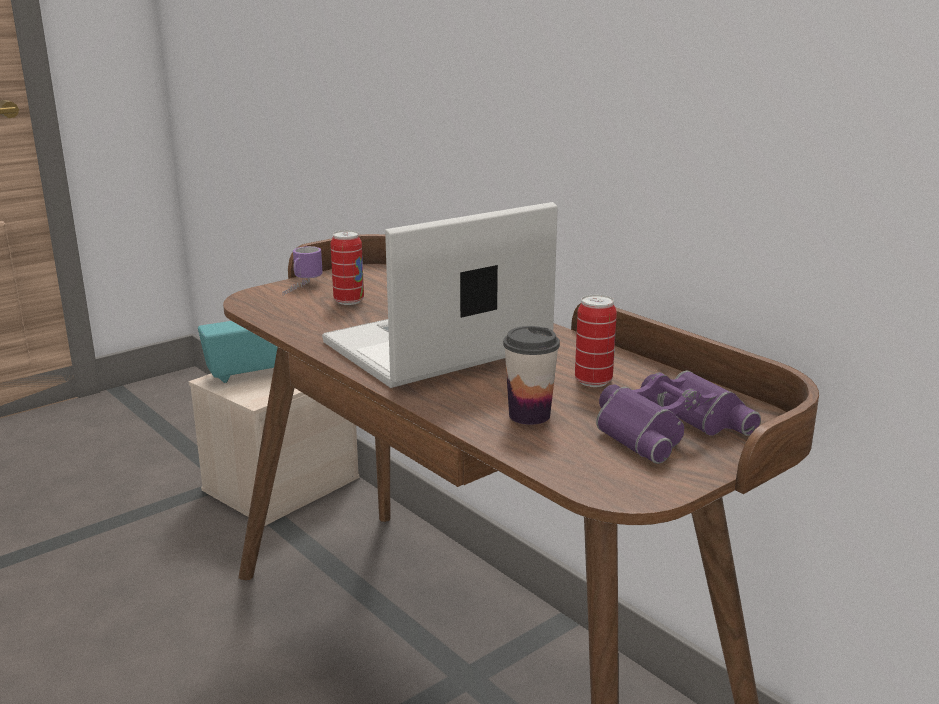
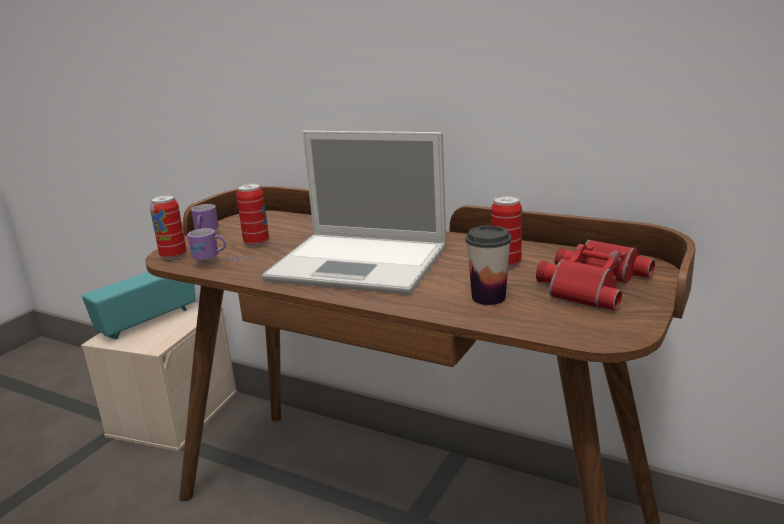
camera: 20 degrees left, 0 degrees up
laptop [322,202,558,388] -> laptop turned 105 degrees counterclockwise [262,131,446,295]
purple binoculars [596,371,761,464] -> red binoculars [536,240,655,311]
none -> can [150,195,187,260]
none -> mug [187,228,251,262]

